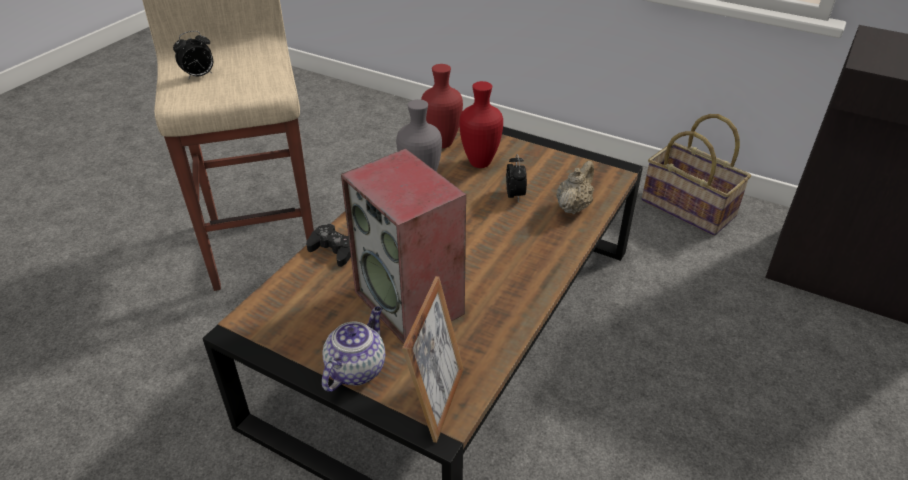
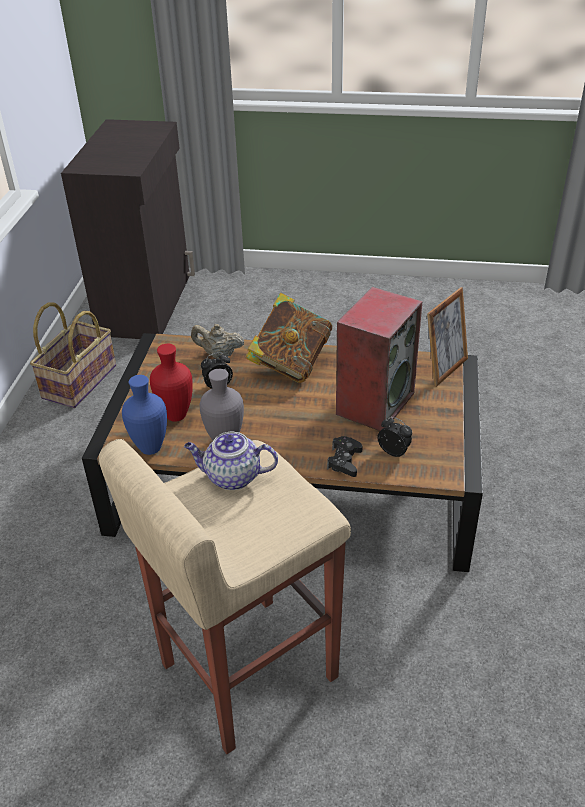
camera: 110 degrees left, 0 degrees up
alarm clock [173,31,213,80] -> alarm clock moved to [377,417,412,457]
teapot [322,306,385,392] -> teapot moved to [184,432,278,490]
picture frame [402,276,464,443] -> picture frame turned 135 degrees clockwise [427,287,468,387]
red vase [421,64,463,148] -> blue vase [122,375,167,455]
none -> book [245,293,332,383]

